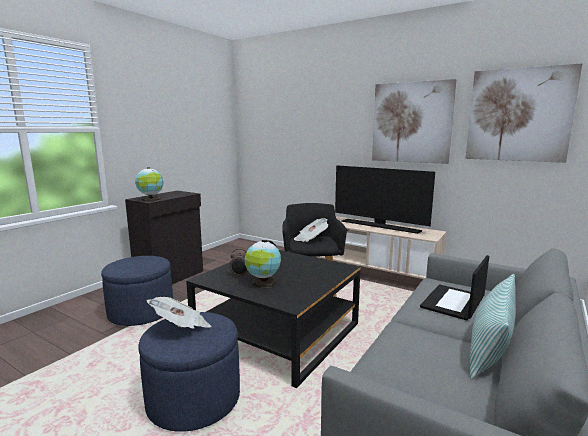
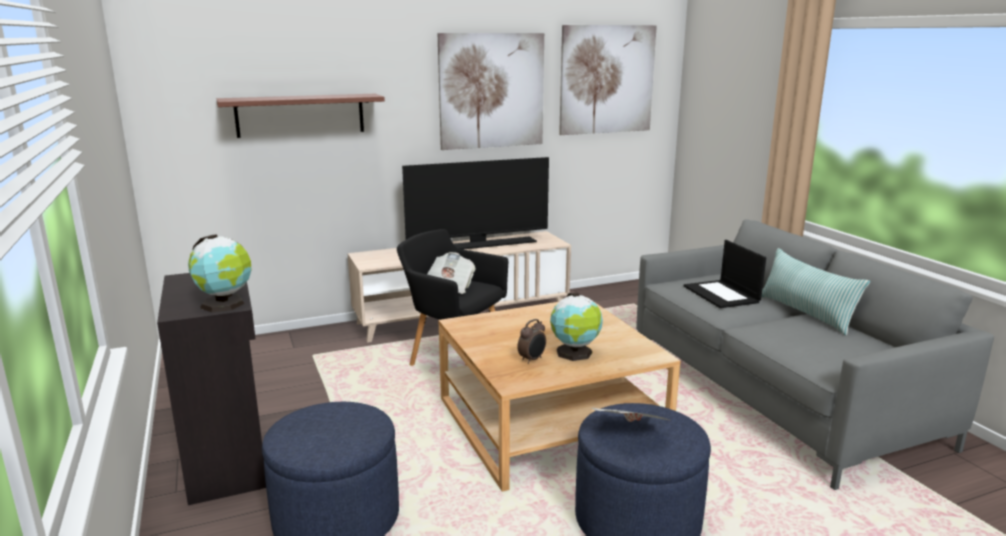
camera: 55 degrees left, 5 degrees up
black coffee table [186,250,361,388] -> beige coffee table [438,297,680,492]
none -> shelf [217,94,385,138]

